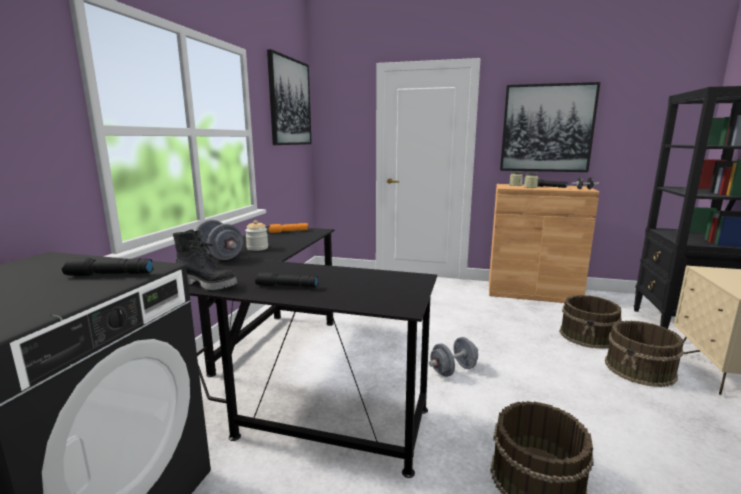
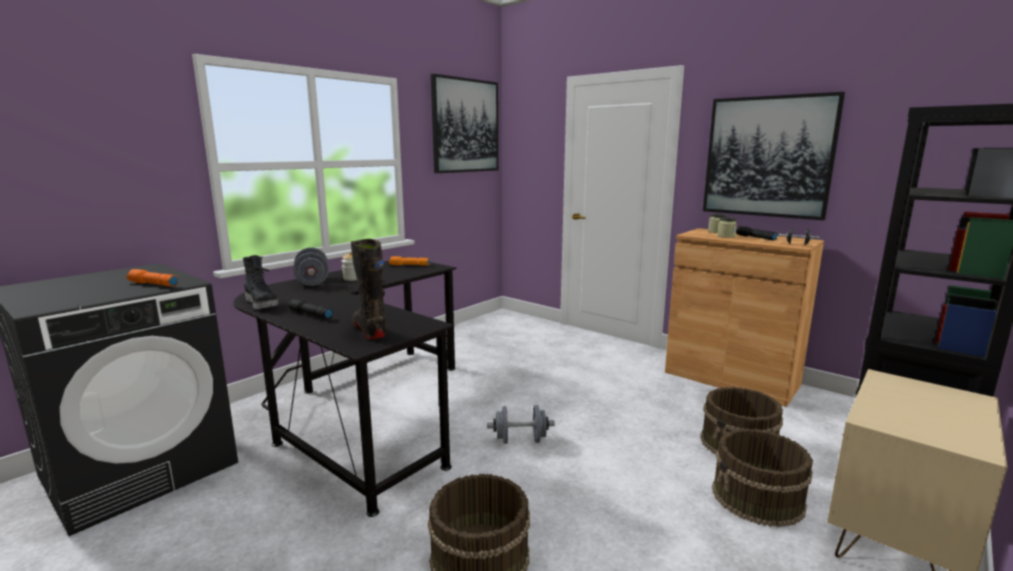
camera: 25 degrees right, 0 degrees up
black flashlight [62,258,153,276] -> orange flashlight [127,269,179,287]
none -> black boot [351,239,387,339]

